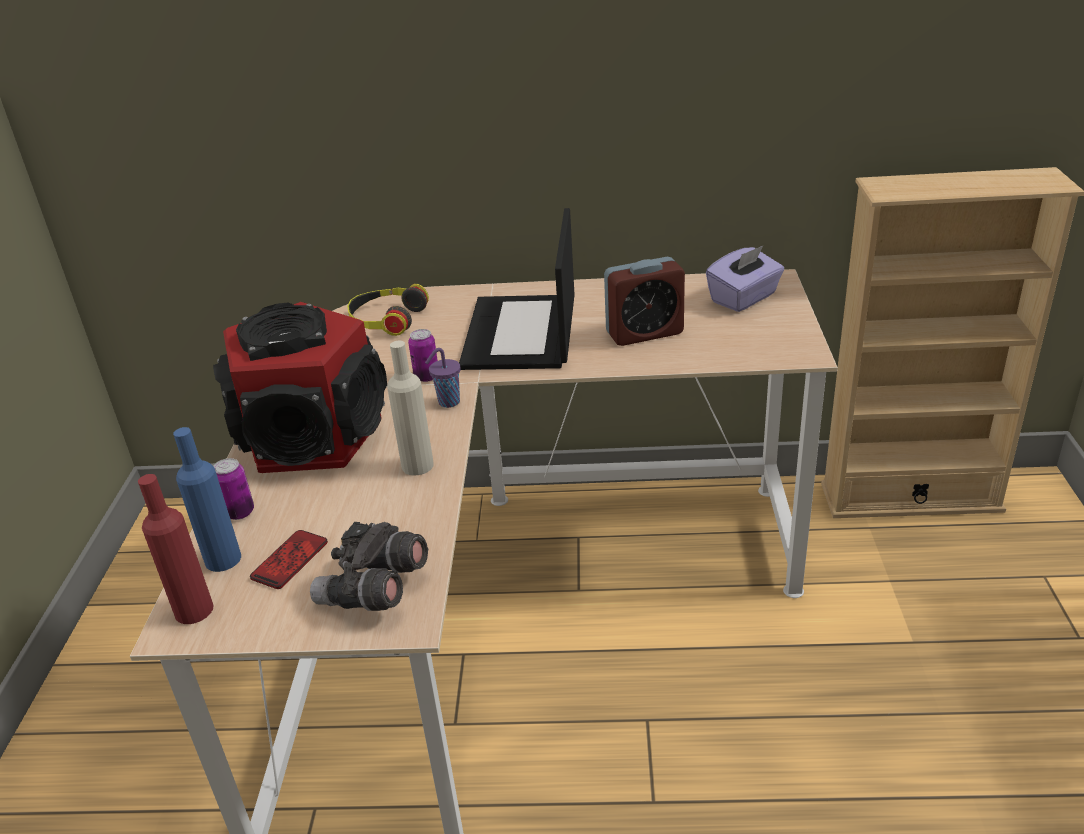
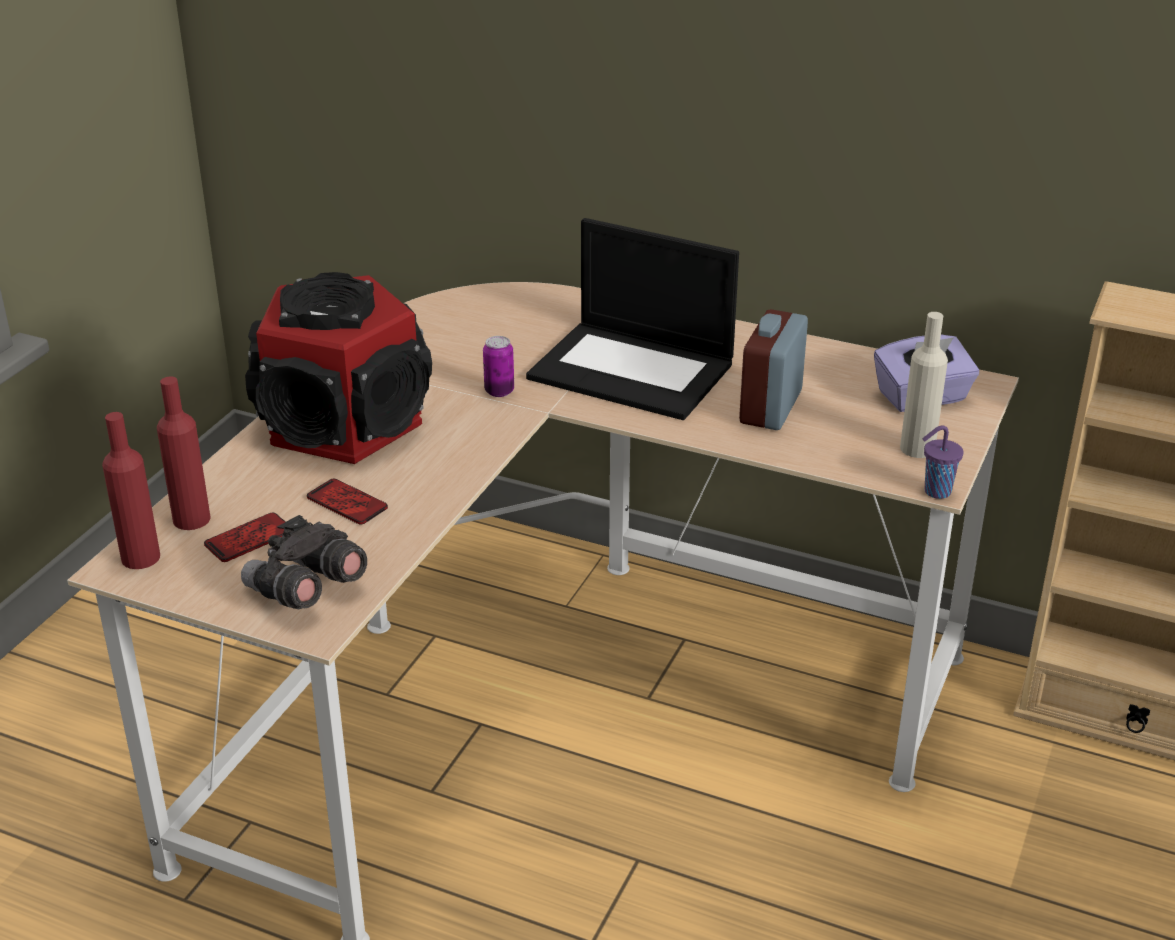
camera: 20 degrees right, 0 degrees up
blue bottle [173,427,241,572] -> red bottle [157,377,210,530]
can [214,458,254,520] -> none
headphones [347,284,429,336] -> none
beige bottle [387,341,434,476] -> beige bottle moved to [900,312,948,458]
purple cup [425,348,460,408] -> purple cup moved to [923,425,964,499]
laptop [459,208,575,370] -> laptop turned 90 degrees counterclockwise [526,218,739,420]
alarm clock [604,257,685,346] -> alarm clock turned 105 degrees clockwise [739,309,808,430]
none -> phone [307,479,388,525]

